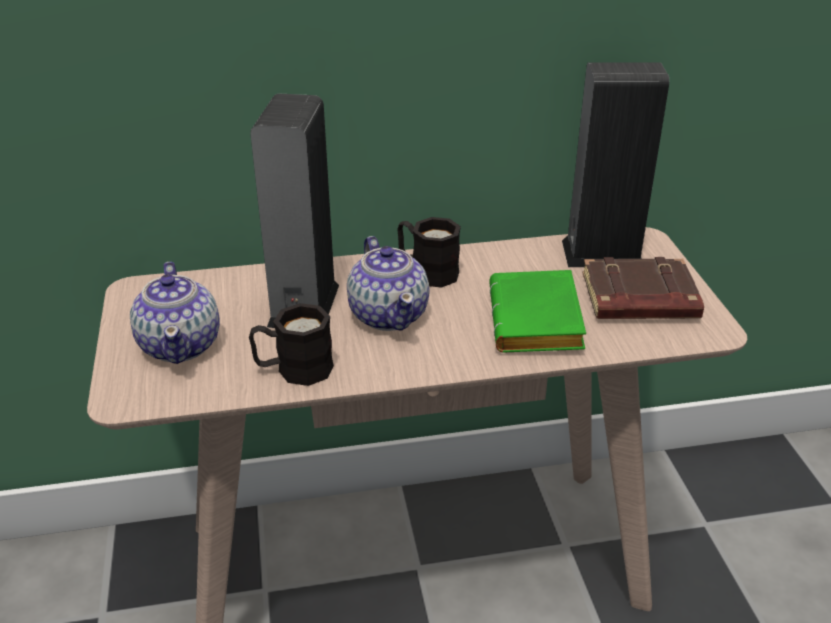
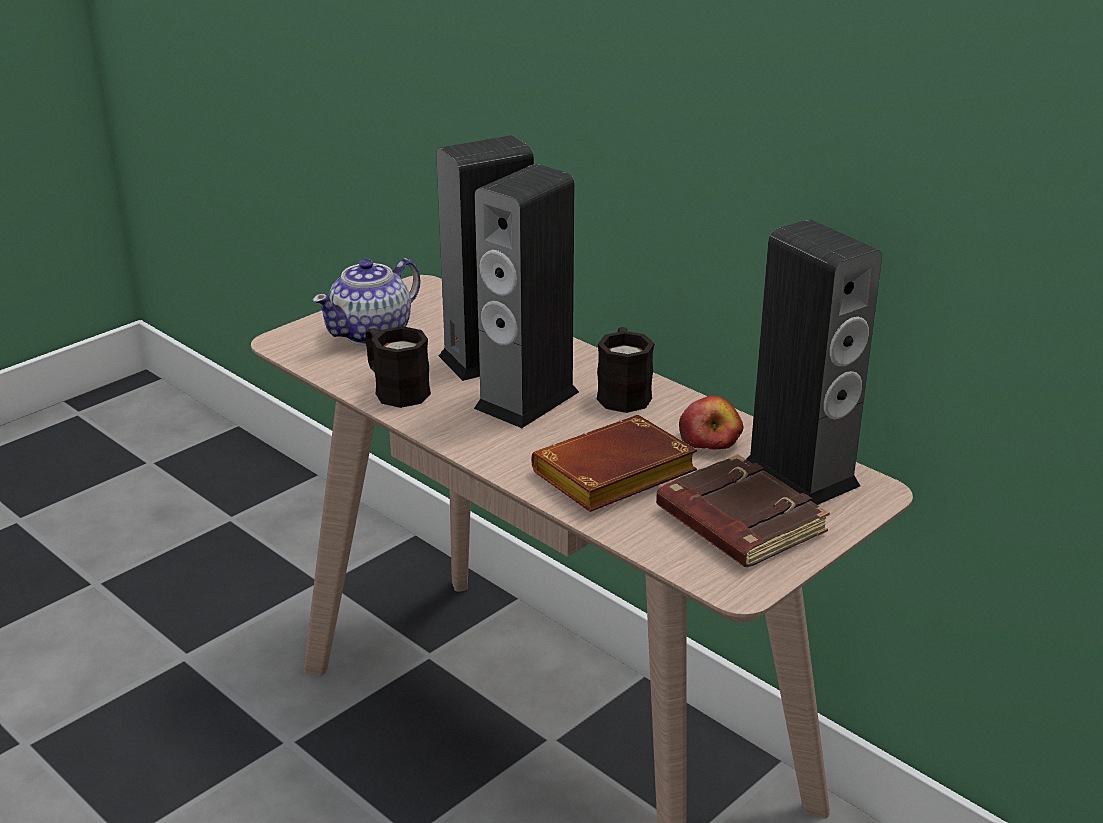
camera: 55 degrees right, 5 degrees down
teapot [347,236,429,331] -> speaker [474,164,579,428]
green book [489,270,586,353] -> brown book [531,415,697,512]
none -> apple [679,396,744,450]

